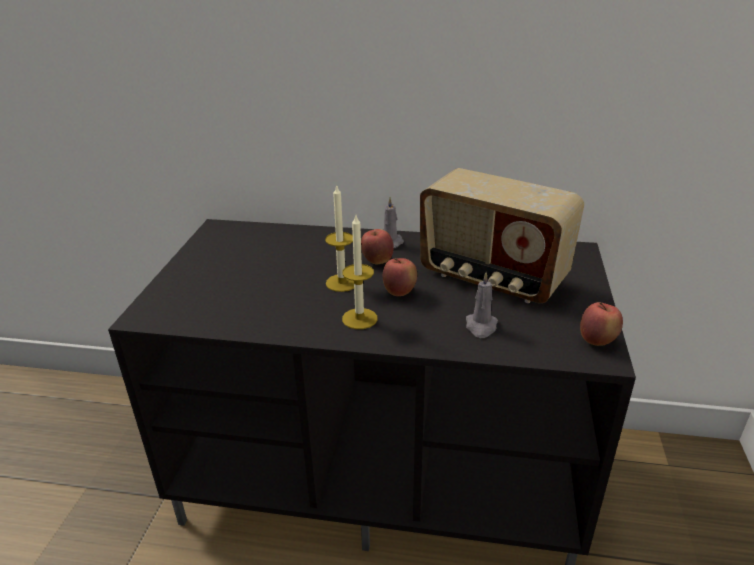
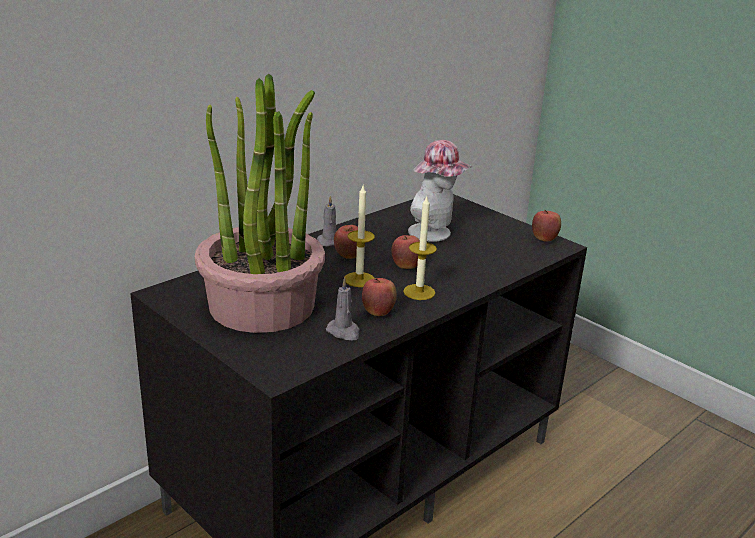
camera: 55 degrees left, 5 degrees down
radio [420,168,584,303] -> hat [408,140,472,242]
grey candle [466,272,498,338] -> grey candle moved to [326,278,359,341]
none -> potted plant [195,73,325,333]
none -> apple [362,278,397,316]

